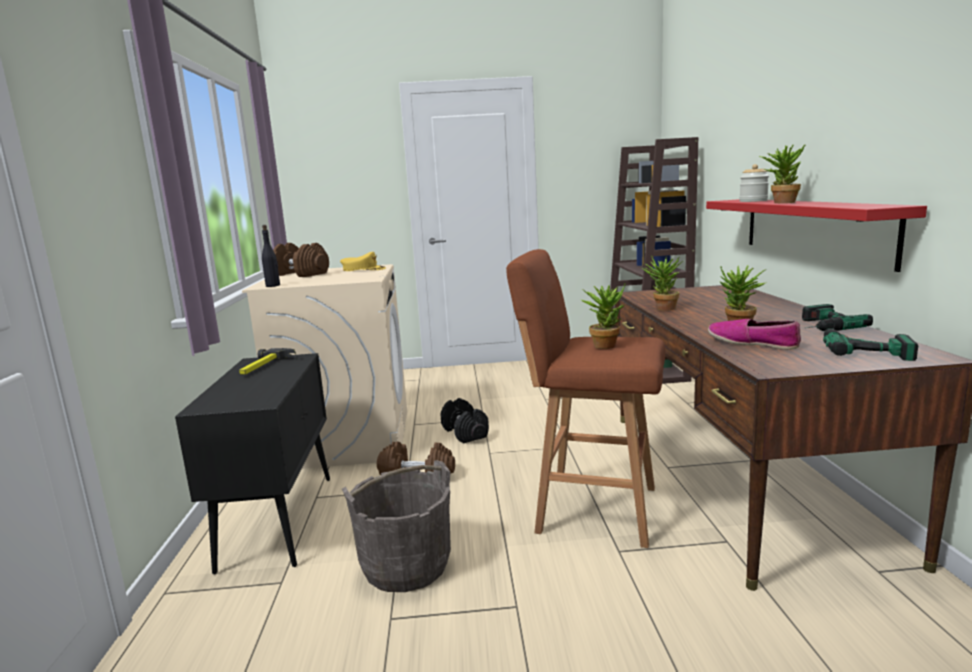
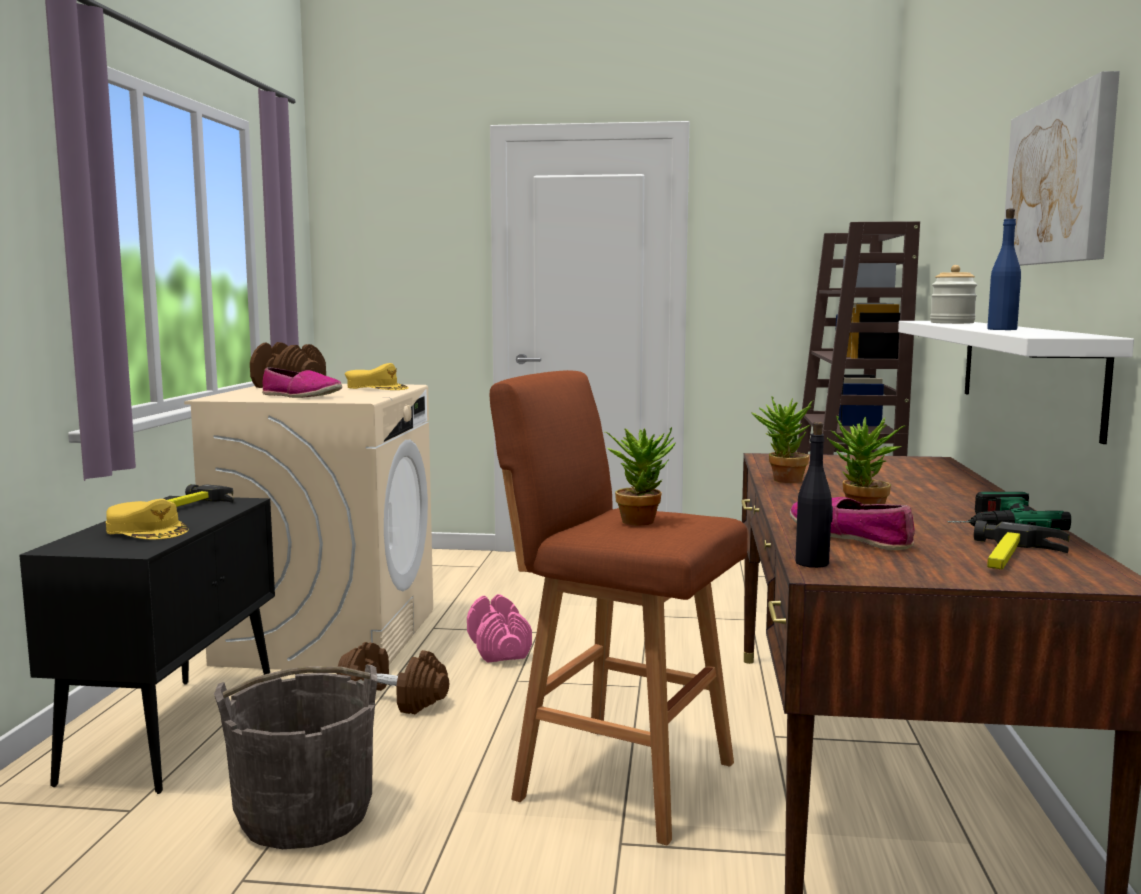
camera: 10 degrees right, 5 degrees down
black bottle [262,225,280,287] -> black bottle moved to [795,422,833,568]
black dumbbell [440,398,489,444] -> pink dumbbell [467,594,532,663]
red shelf [706,199,927,272] -> white shelf [898,321,1134,444]
potted plant [759,144,806,203] -> none
power drill [823,328,919,361] -> hammer [974,520,1069,569]
none -> yellow cap [106,499,189,540]
none -> shoe [262,367,342,398]
none -> blue bottle [987,208,1021,330]
none -> picture [1004,71,1120,266]

